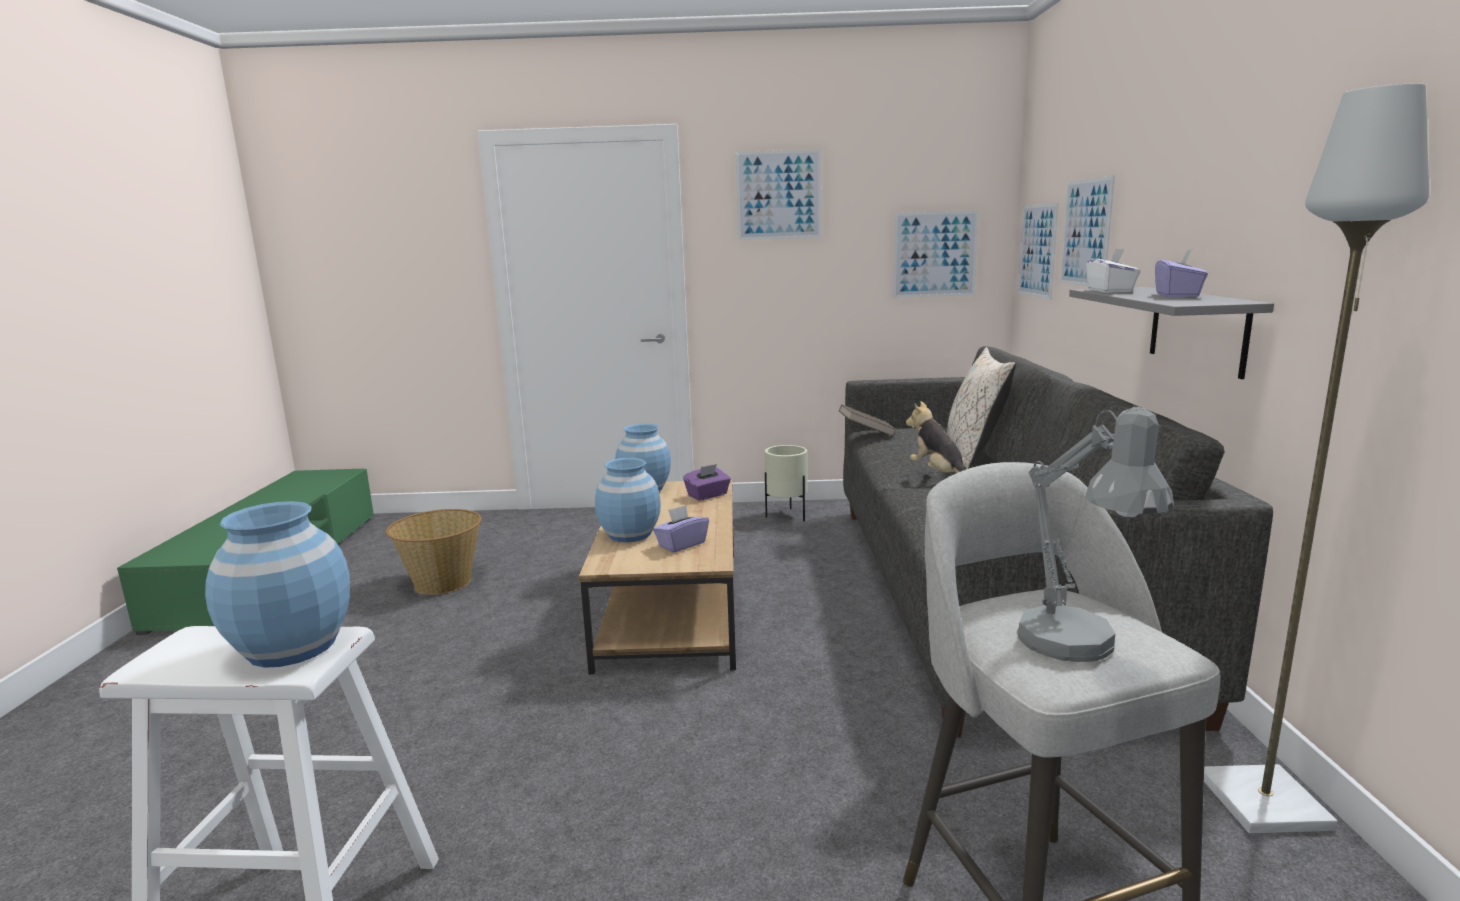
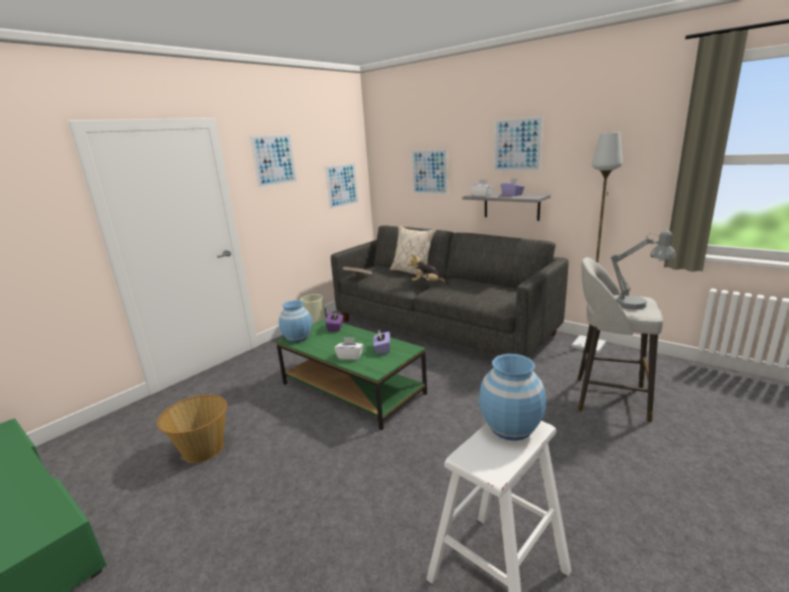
camera: 50 degrees left, 5 degrees up
brown coffee table [579,479,736,675] -> green coffee table [275,318,427,431]
blue vase [595,458,661,542] -> white tissue box [334,337,363,360]
picture [1018,203,1058,300] -> picture moved to [494,116,543,171]

